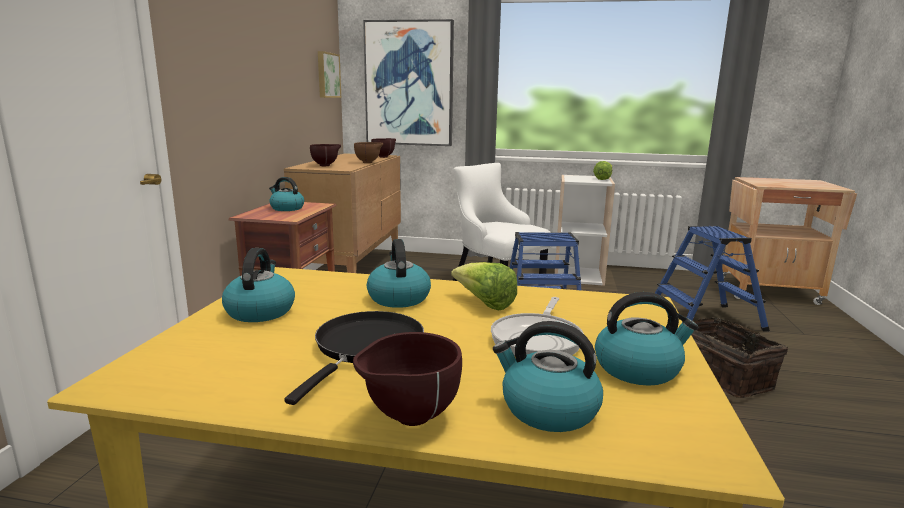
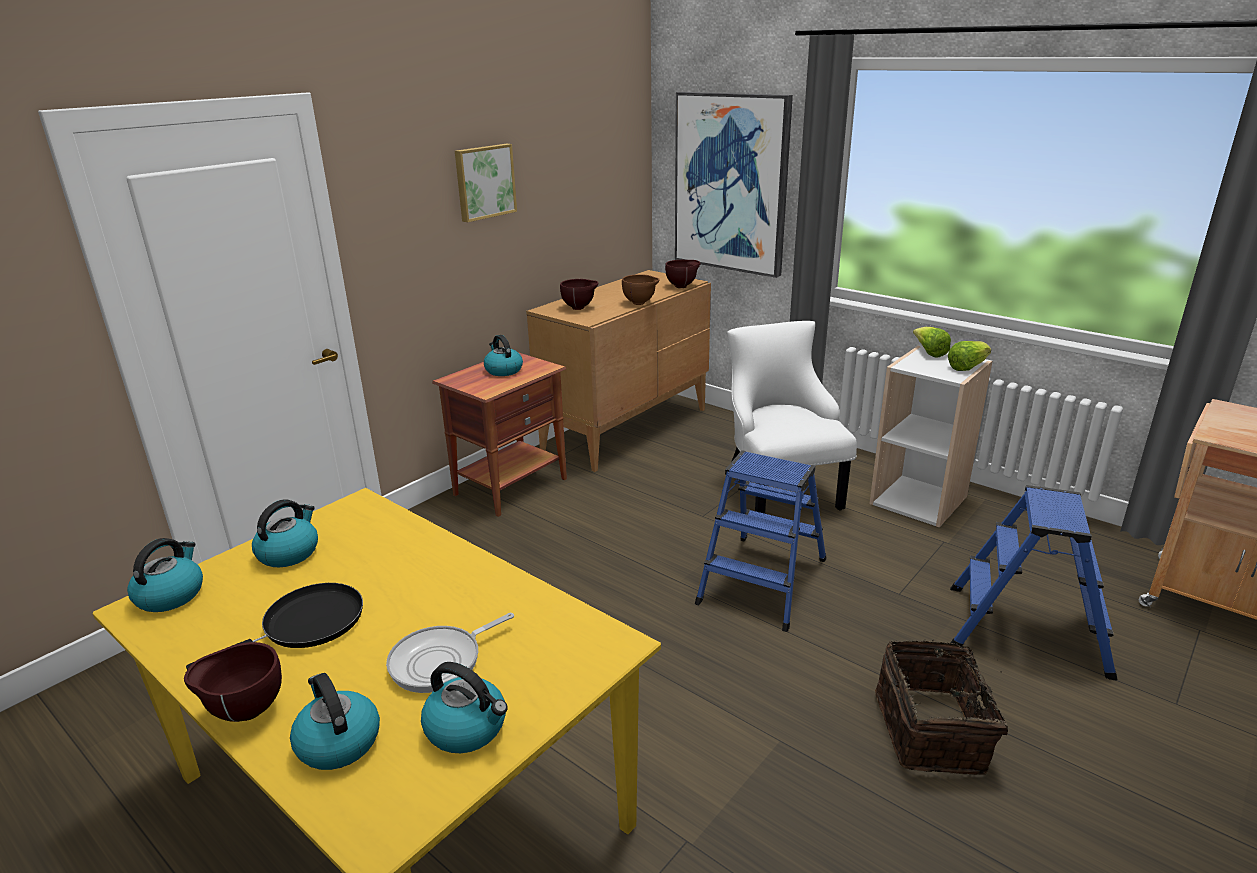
camera: 30 degrees right, 10 degrees up
picture [318,51,341,98] -> picture moved to [455,144,517,222]
kettle [367,239,431,308] -> kettle moved to [127,538,203,612]
lettuce [451,262,517,311] -> lettuce moved to [913,327,951,357]

